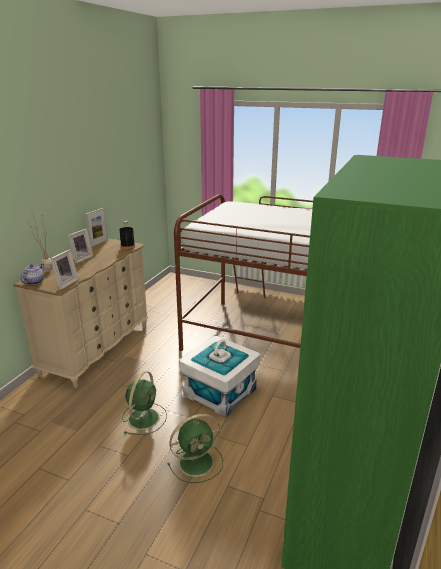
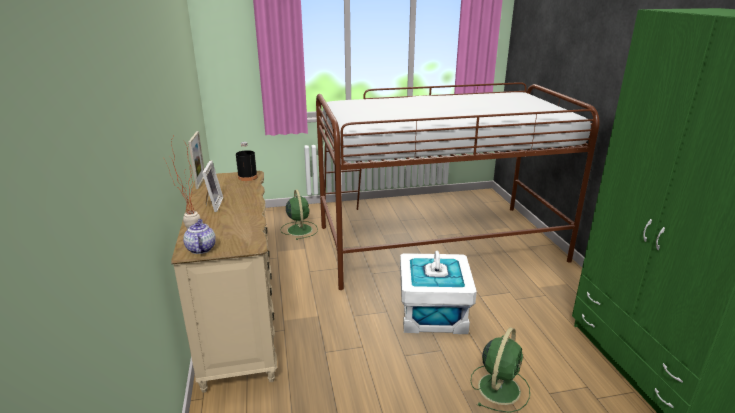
camera: 35 degrees left, 0 degrees up
picture frame [50,249,79,290] -> none
green fan [122,371,167,435] -> green fan moved to [280,190,318,240]

